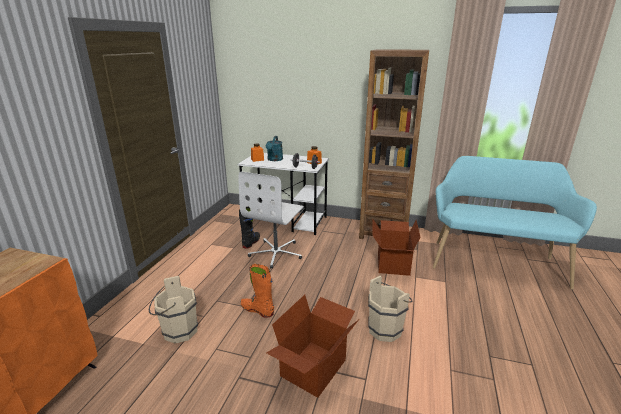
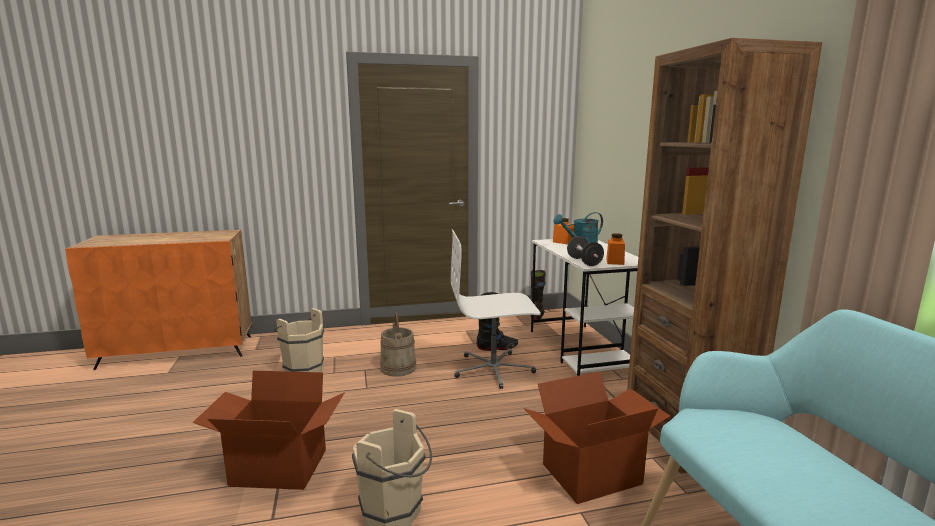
camera: 60 degrees right, 10 degrees down
orange boot [241,264,274,318] -> none
none -> beige bucket [380,312,417,377]
none -> black boot [531,270,546,320]

